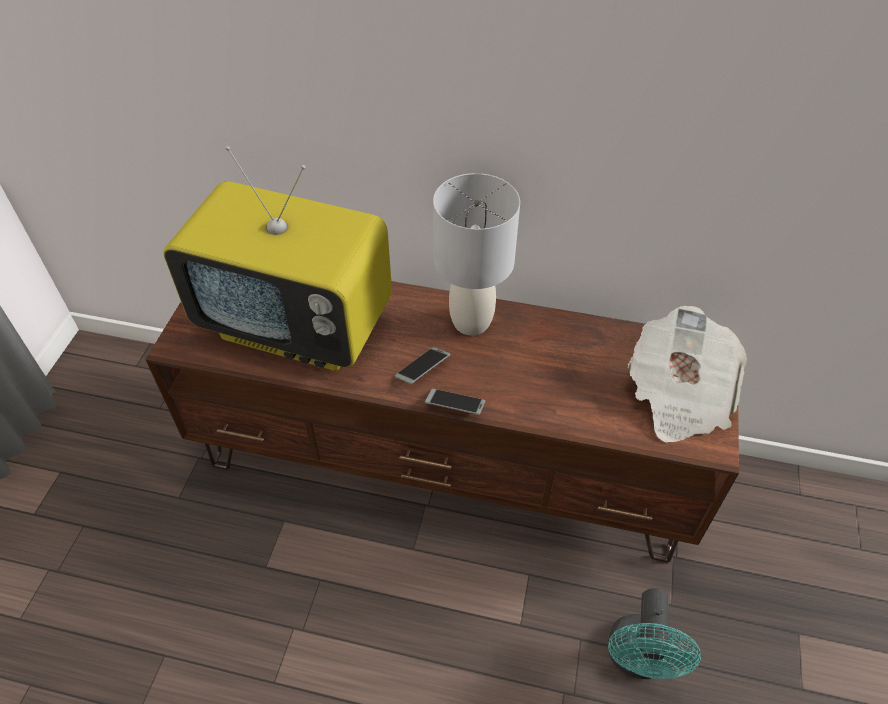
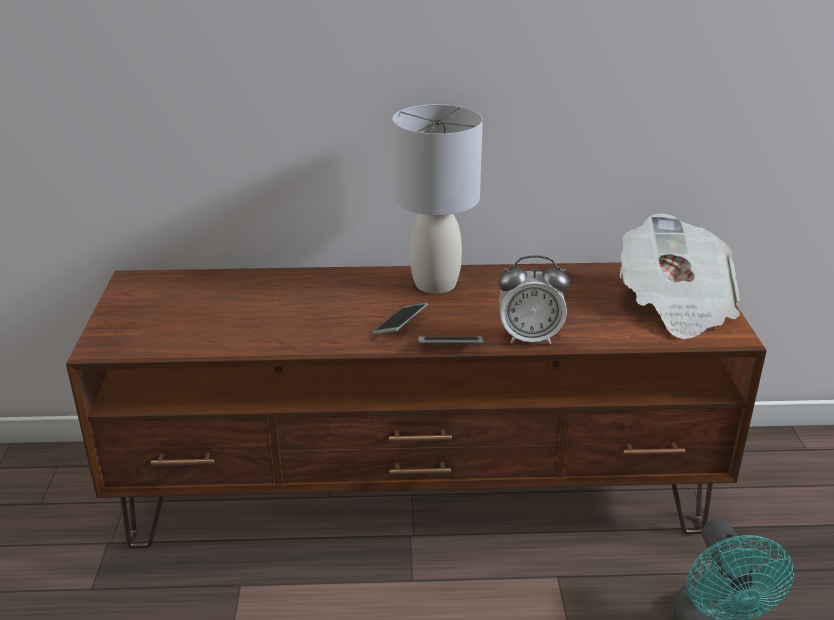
camera: 15 degrees left, 20 degrees down
television [163,146,392,371] -> none
none -> alarm clock [498,255,570,344]

